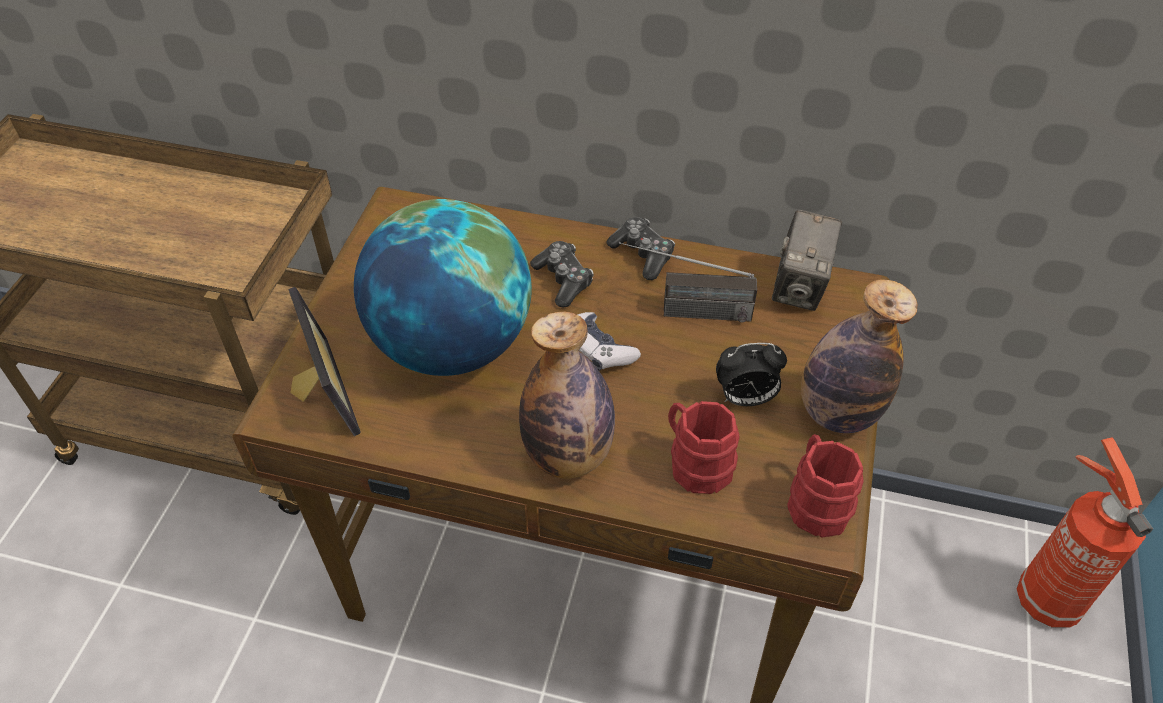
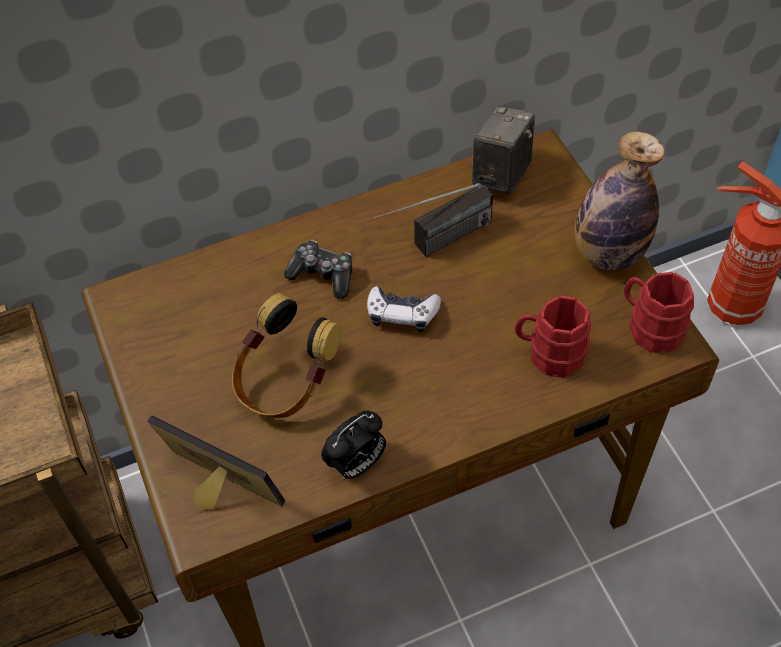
camera: 35 degrees left, 5 degrees up
globe [354,199,532,376] -> headphones [232,293,342,418]
bottle [519,312,615,479] -> none
game controller [607,217,675,280] -> none
alarm clock [716,343,787,406] -> alarm clock moved to [321,411,386,479]
camera [772,209,842,311] -> camera turned 135 degrees counterclockwise [472,106,535,195]

